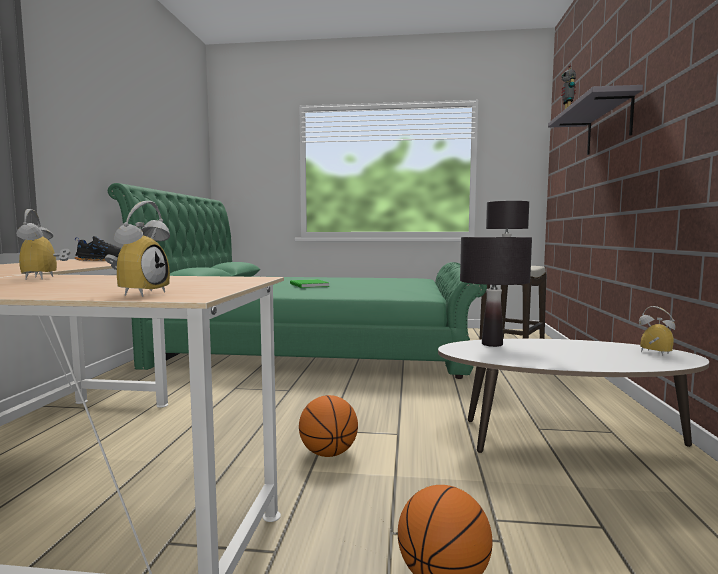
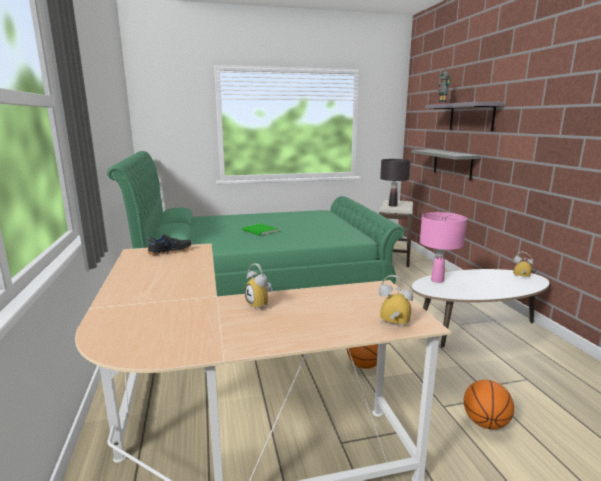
camera: 20 degrees left, 10 degrees up
alarm clock [104,201,170,297] -> alarm clock turned 60 degrees counterclockwise [379,275,413,328]
black table lamp [460,237,532,347] -> pink table lamp [420,212,467,283]
none -> grey shelf [411,150,480,181]

